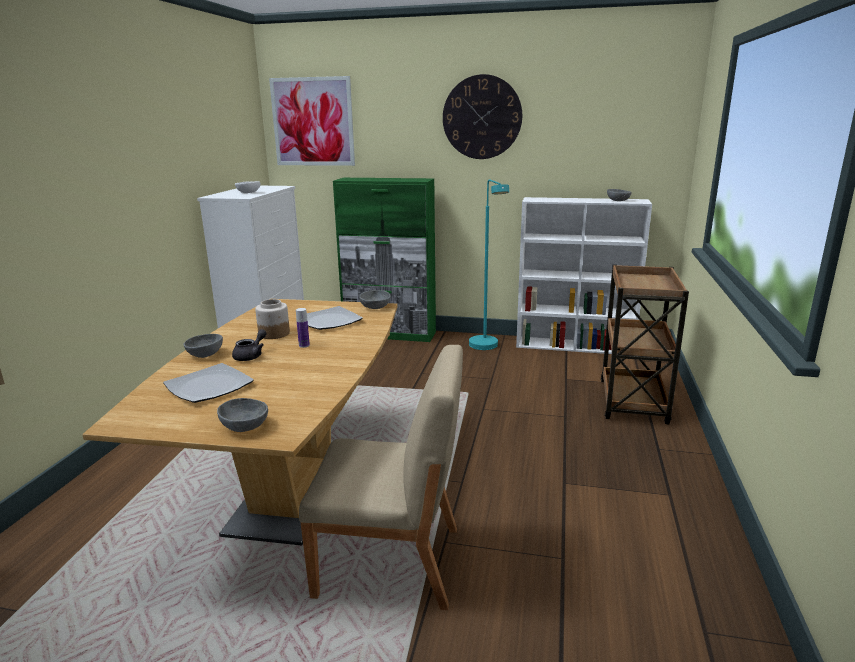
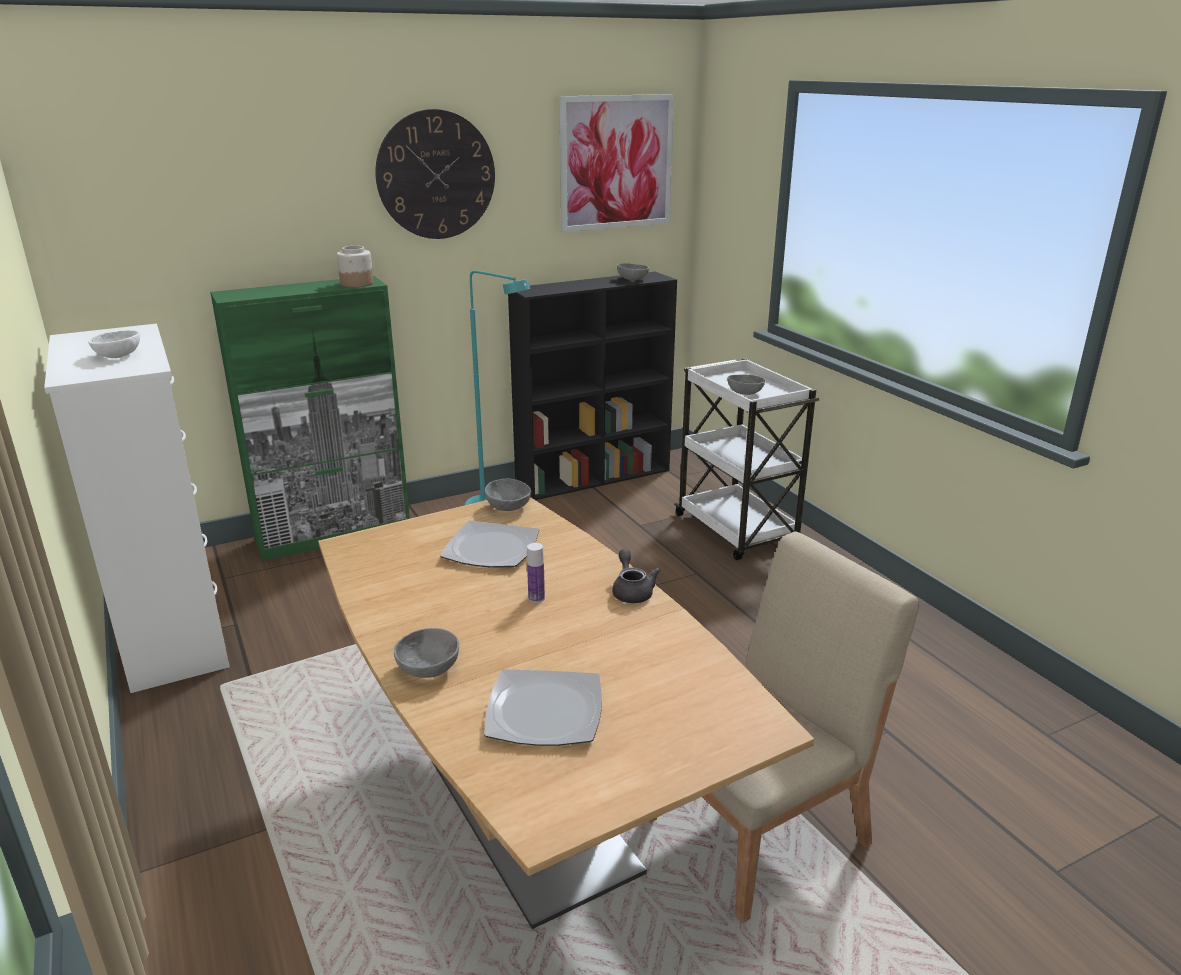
camera: 40 degrees left, 5 degrees up
grey bowl [217,398,268,432] -> grey bowl moved to [727,374,765,395]
grey teapot [232,329,267,361] -> grey teapot moved to [612,549,660,603]
jar [255,299,290,339] -> jar moved to [337,246,374,287]
picture [269,76,355,166] -> picture moved to [559,94,675,232]
white bookcase [516,197,652,354] -> black bookcase [508,272,677,500]
brown cart [601,264,689,424] -> white cart [674,358,819,560]

